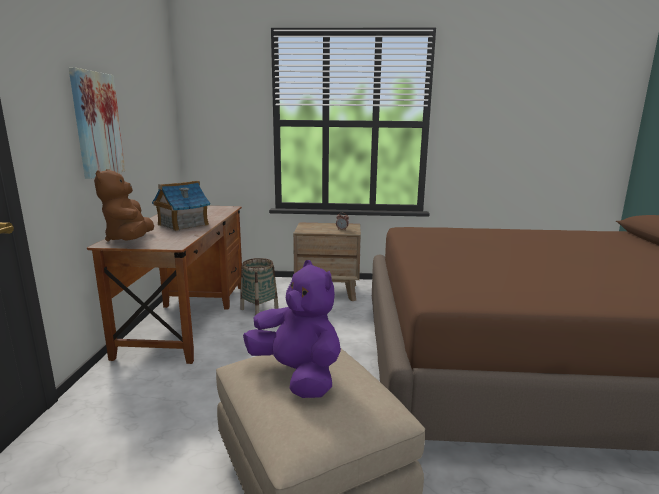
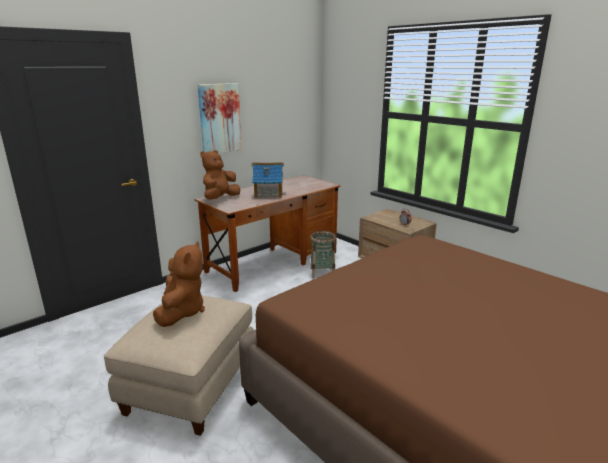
camera: 45 degrees right, 5 degrees up
purple plush toy [243,260,341,398] -> brown plush toy [153,241,205,327]

